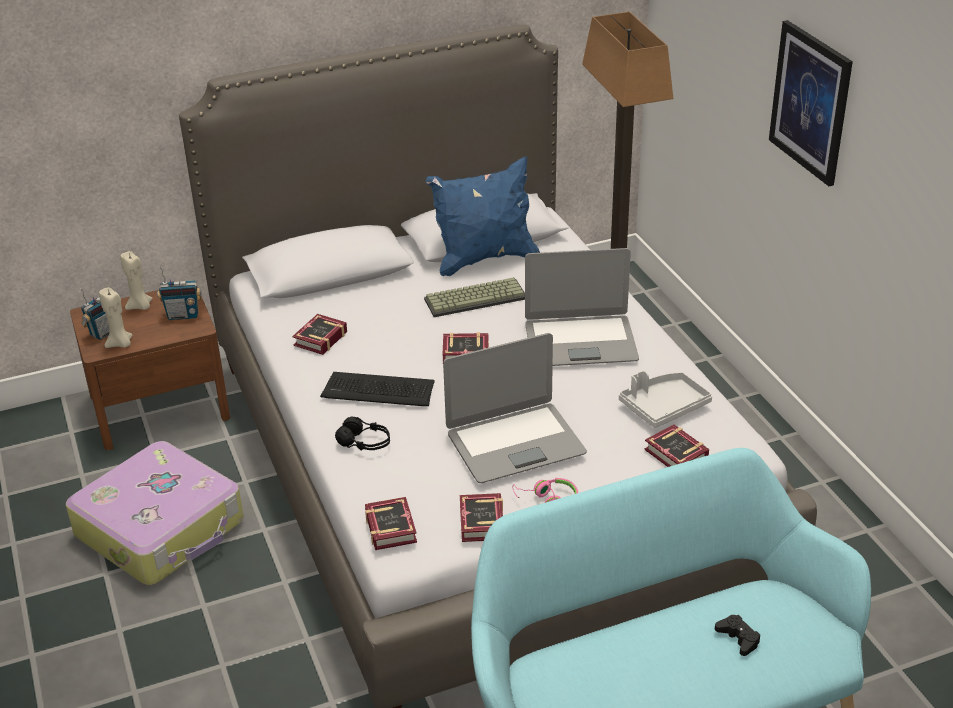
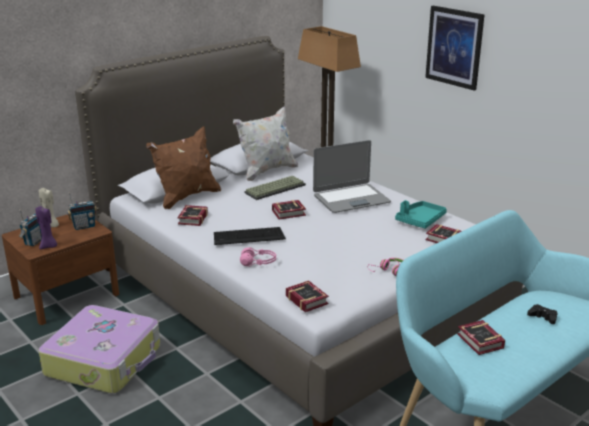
camera: 20 degrees left, 10 degrees down
beige candle [99,287,132,348] -> purple candle [35,206,57,249]
black headphones [335,417,390,451] -> pink headphones [240,247,276,267]
blue pillow [426,156,540,276] -> white pillow [233,106,298,181]
laptop [443,333,587,483] -> none
book [460,493,503,542] -> book moved to [457,320,505,355]
grey tray [619,370,712,428] -> turquoise tray [395,200,447,229]
none -> brown pillow [146,126,221,209]

